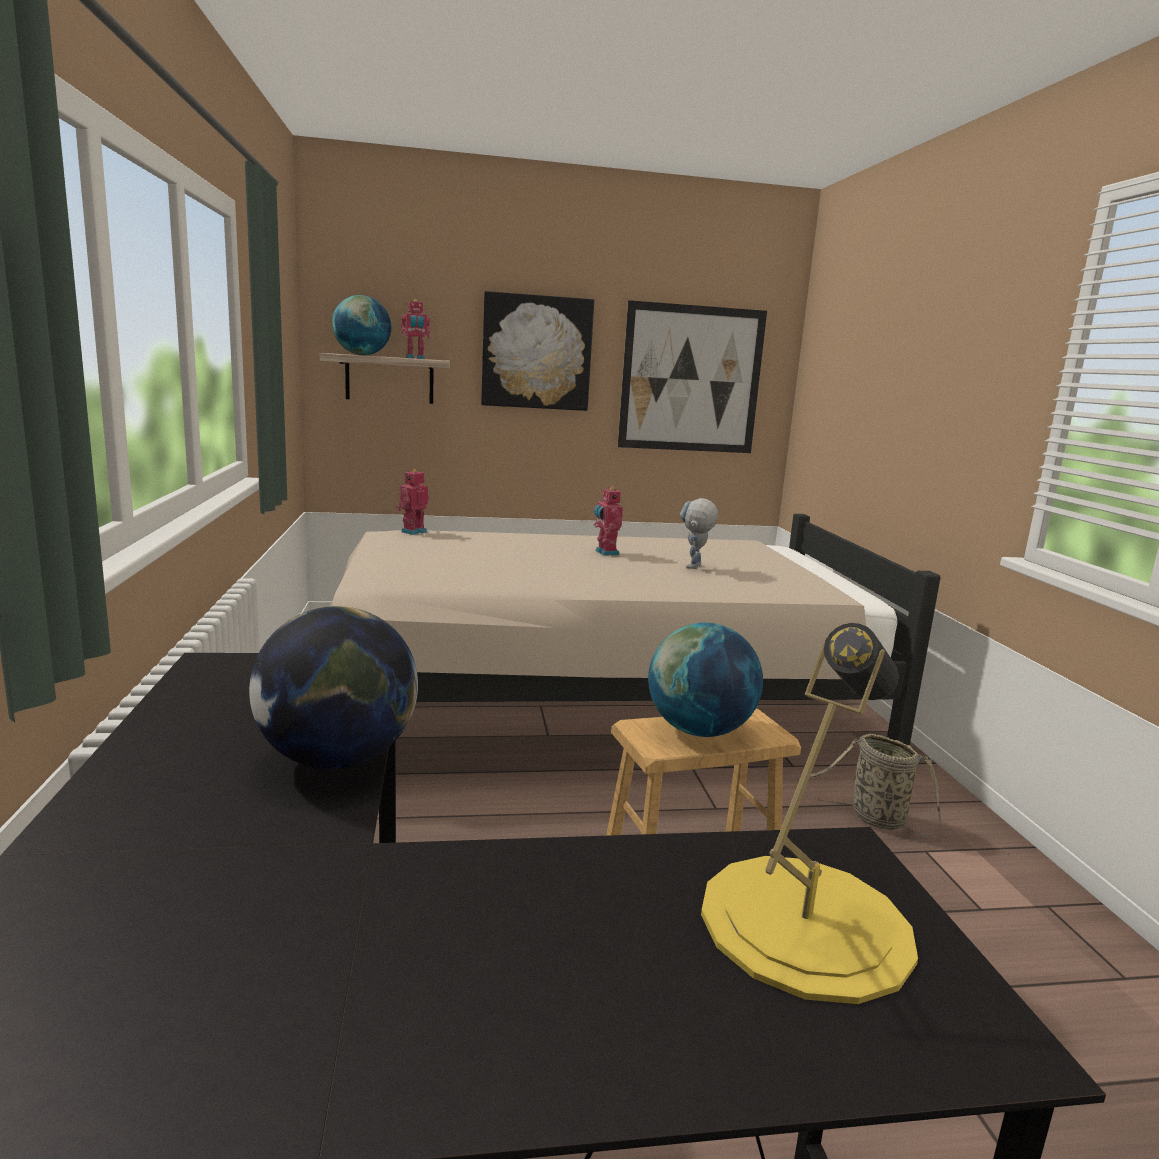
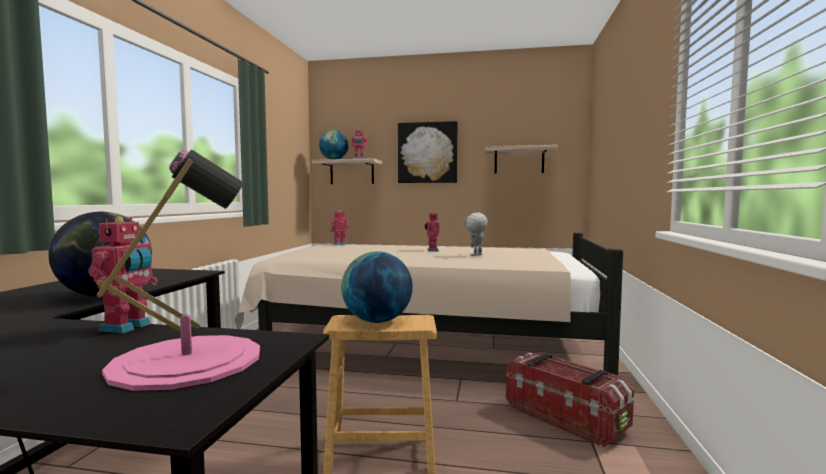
camera: 20 degrees right, 10 degrees down
picture [618,300,767,453] -> shelf [485,145,558,174]
yellow table lamp [701,623,918,1004] -> pink table lamp [96,149,260,391]
basket [800,734,941,837] -> storage box [506,353,634,447]
none -> toy robot [88,216,158,333]

